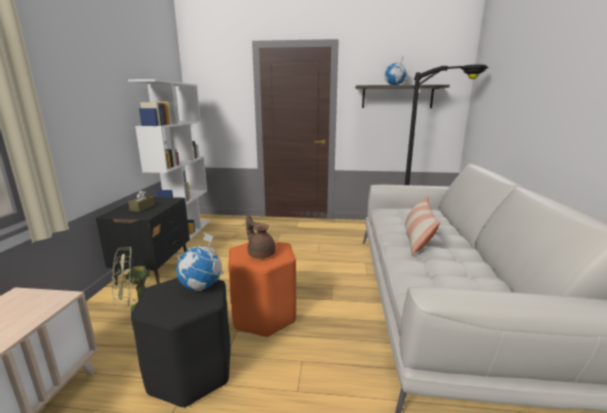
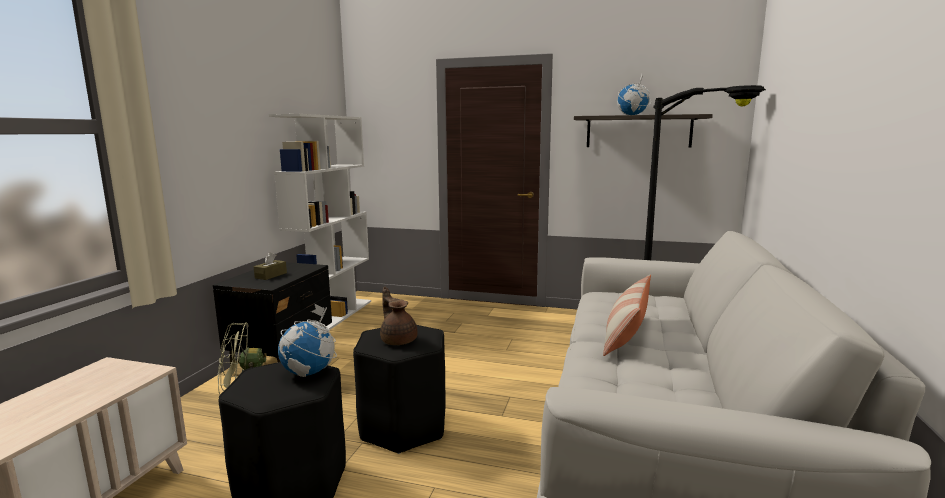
camera: 10 degrees right, 5 degrees down
orange stool [228,241,296,337] -> black stool [353,325,446,454]

